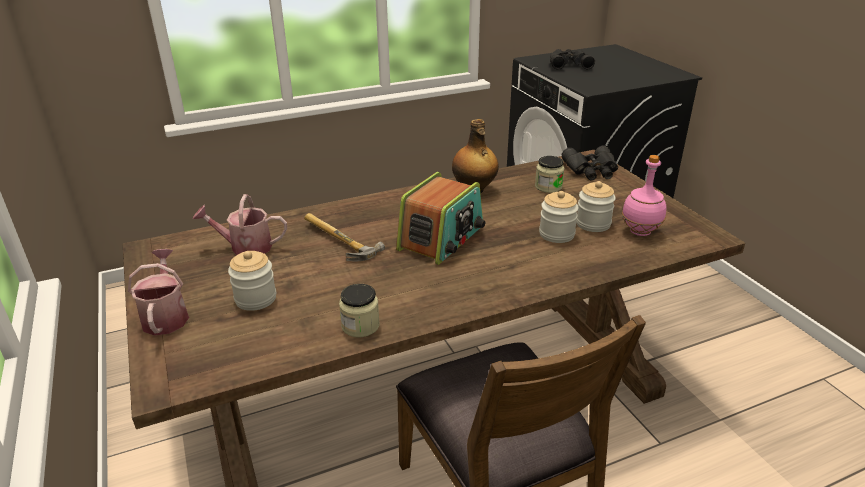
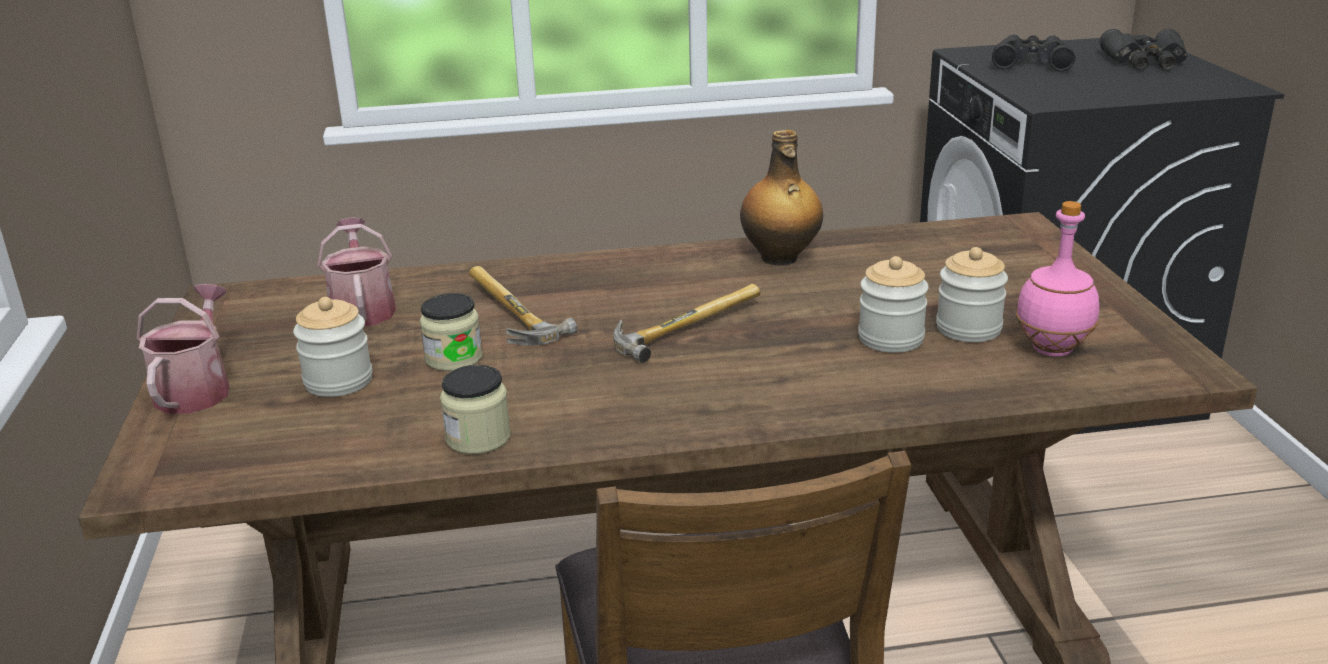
camera: 15 degrees right, 5 degrees down
watering can [193,194,287,256] -> watering can turned 60 degrees clockwise [317,218,396,327]
radio [396,172,486,265] -> hammer [613,284,761,363]
jar [535,156,565,193] -> jar moved to [420,293,483,371]
black binoculars [562,146,618,181] -> black binoculars moved to [1100,29,1187,70]

